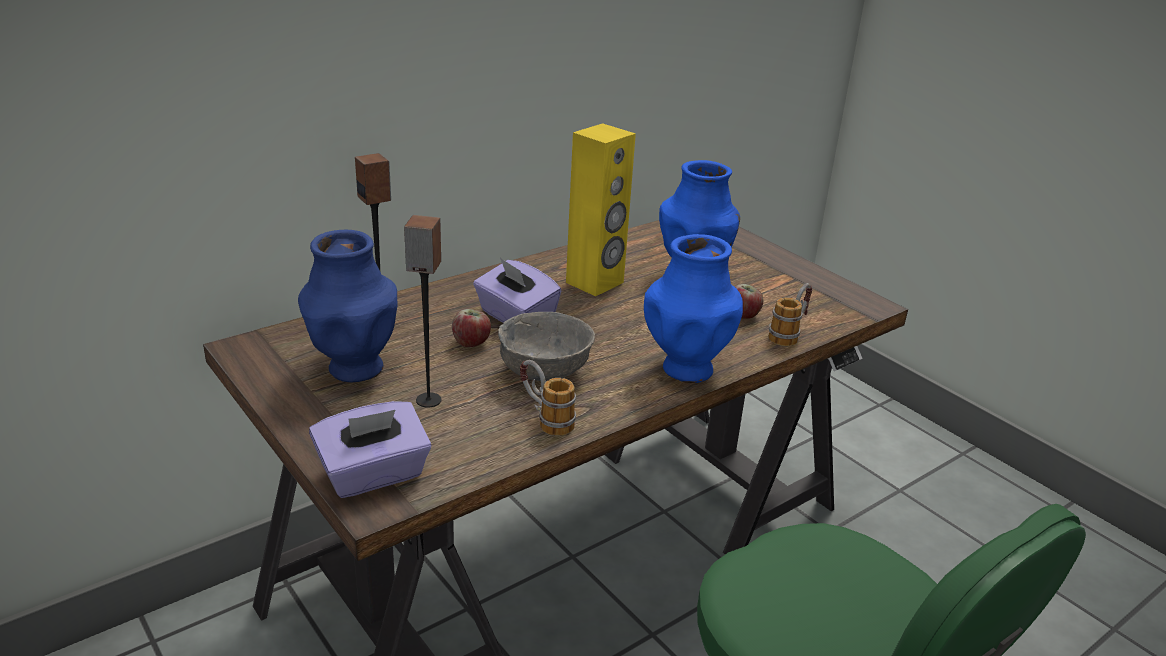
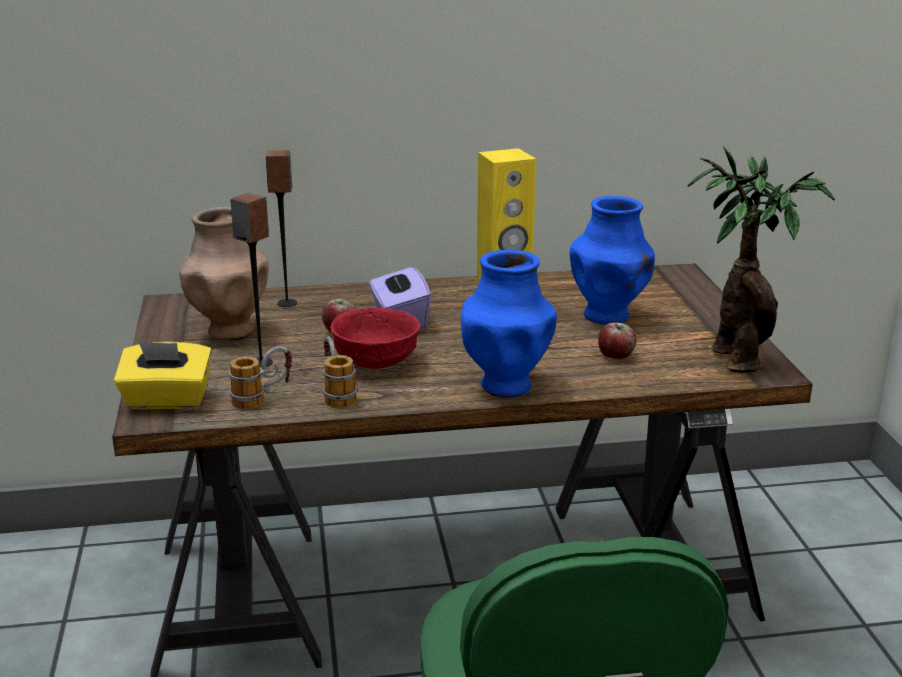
camera: 30 degrees right, 5 degrees down
blue vase [298,230,397,383] -> brown vase [179,207,269,340]
purple tissue box [309,401,431,498] -> yellow tissue box [114,342,212,409]
grey bowl [498,312,595,381] -> red bowl [330,307,420,369]
mug [769,283,812,346] -> mug moved to [229,346,292,410]
none -> potted plant [687,146,835,373]

